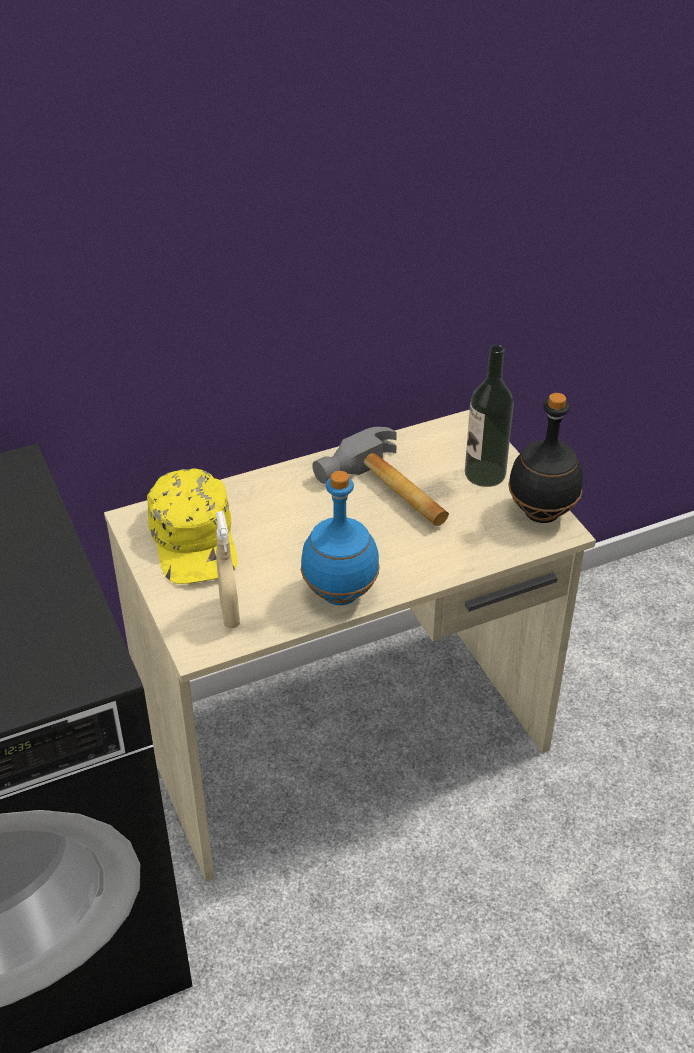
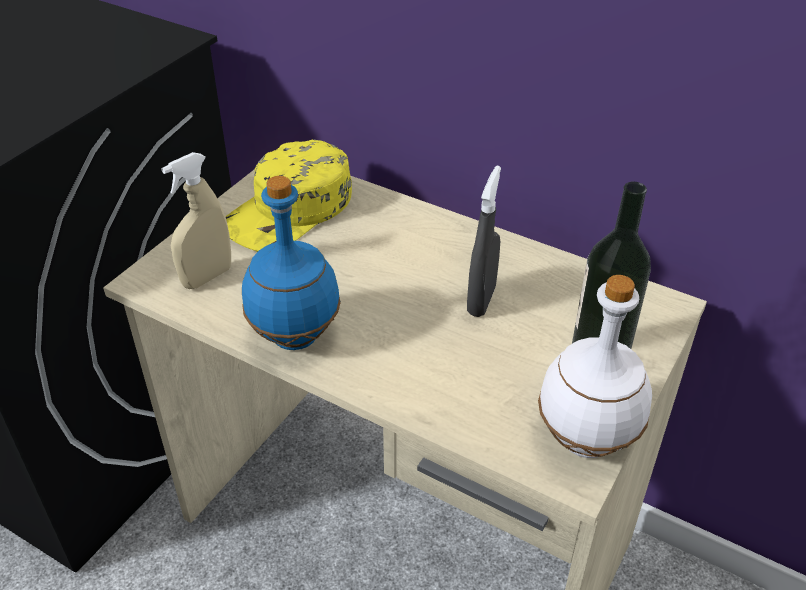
camera: 55 degrees right, 0 degrees up
hammer [312,427,449,526] -> grey spray bottle [467,166,501,317]
black bottle [508,393,583,523] -> white bottle [538,275,652,458]

